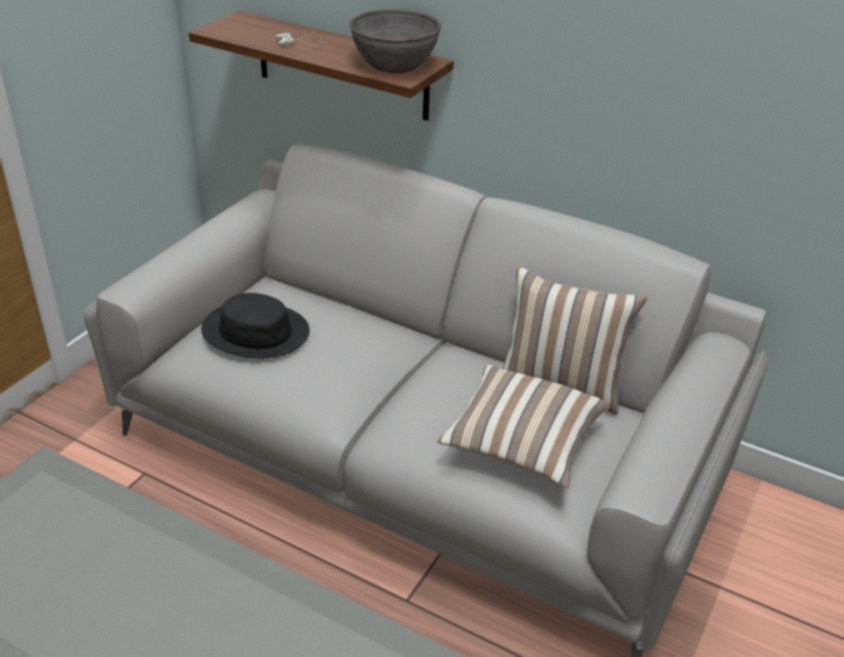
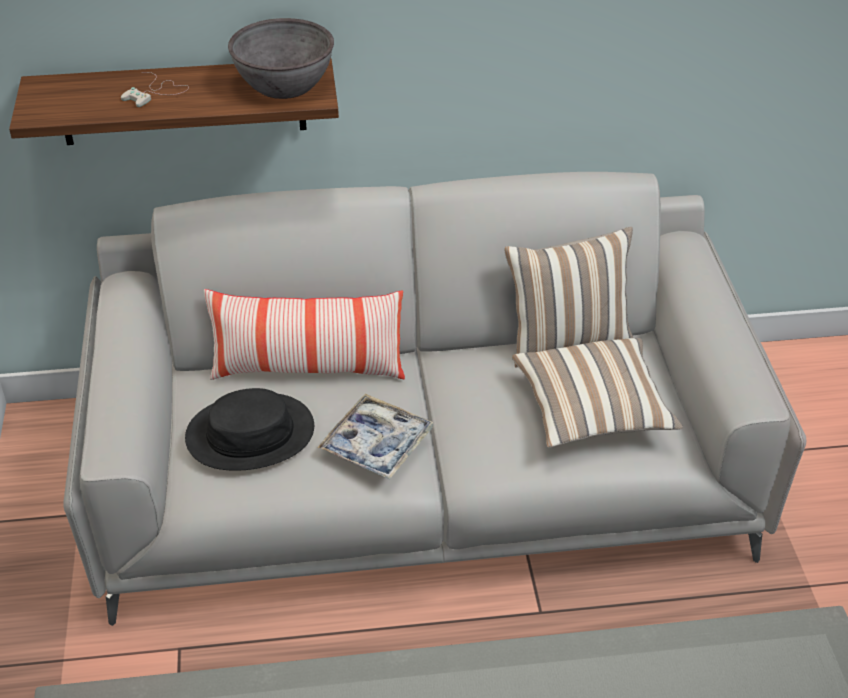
camera: 35 degrees left, 5 degrees up
none -> pillow [204,289,405,380]
none -> tray [317,394,434,479]

